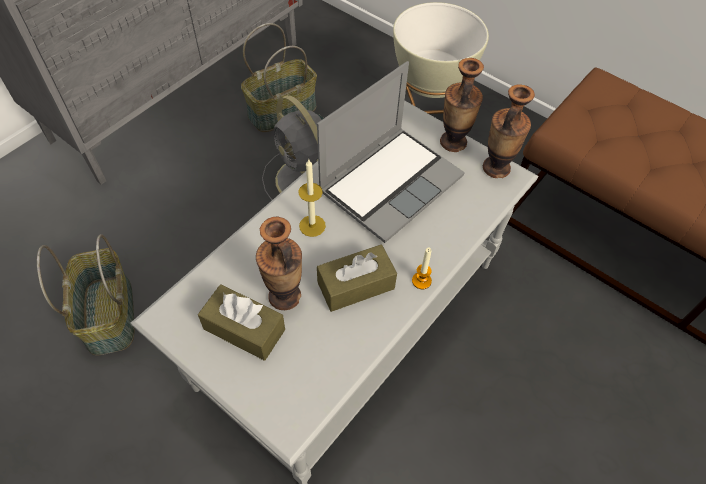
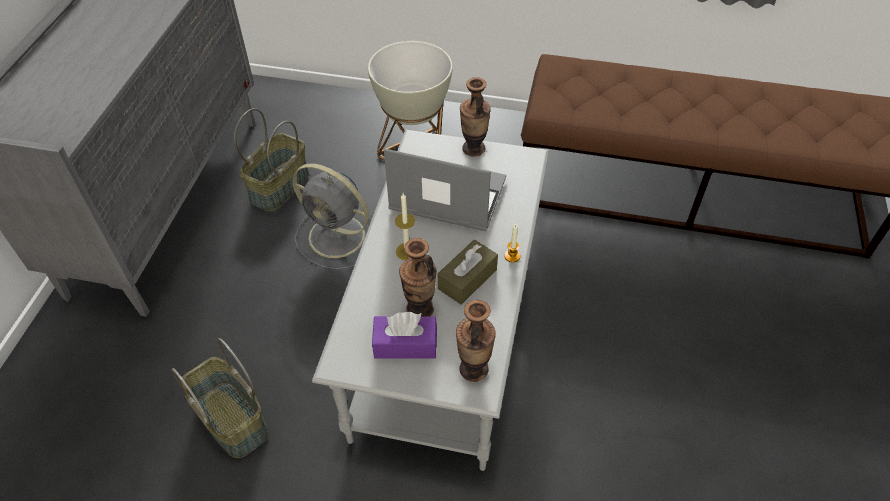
camera: 25 degrees left, 5 degrees down
brown tissue box [198,285,285,361] -> purple tissue box [372,312,437,359]
laptop [317,61,465,243] -> laptop turned 90 degrees counterclockwise [384,148,506,231]
vase [483,85,535,178] -> vase moved to [456,300,496,382]

